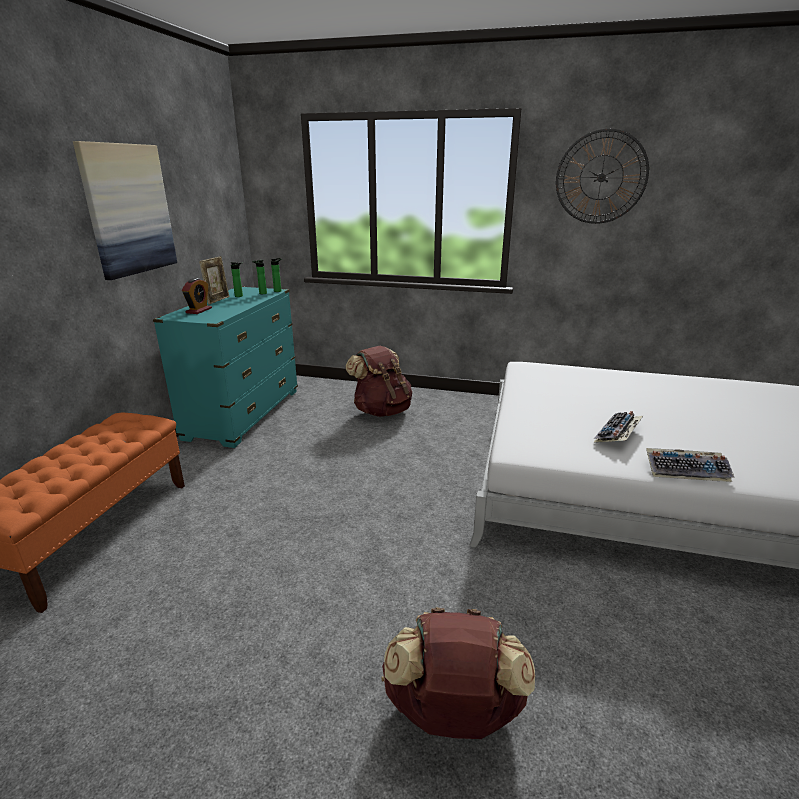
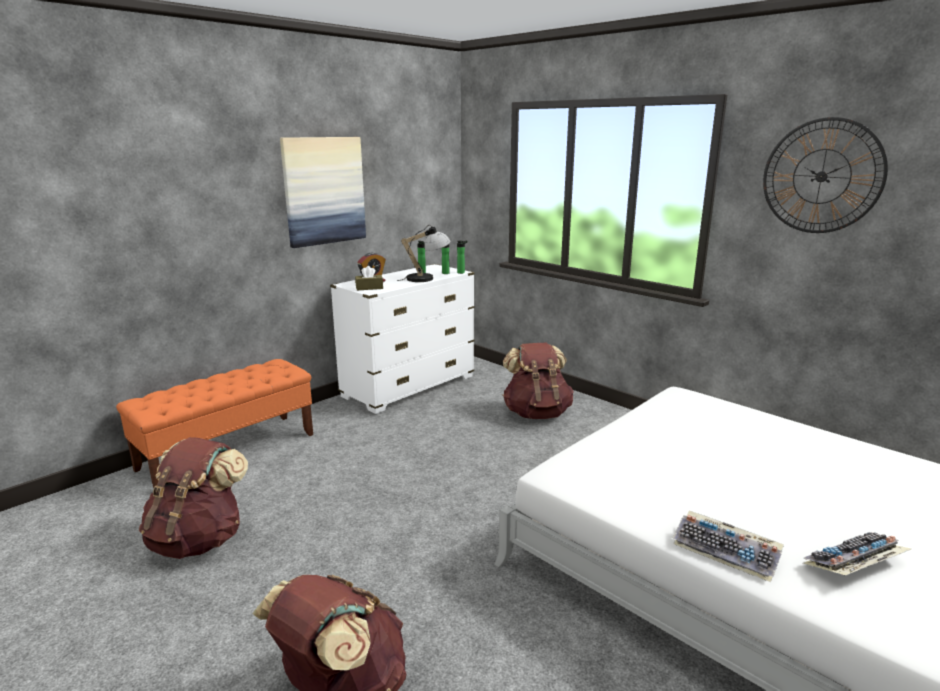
camera: 30 degrees right, 5 degrees down
turquoise dresser [153,287,298,448] -> white dresser [330,264,475,414]
picture frame [199,256,229,304] -> none
keyboard [593,411,643,443] -> keyboard moved to [803,532,912,575]
none -> brown backpack [139,437,248,559]
none -> brown tissue box [355,266,383,290]
none -> table lamp [397,225,451,282]

